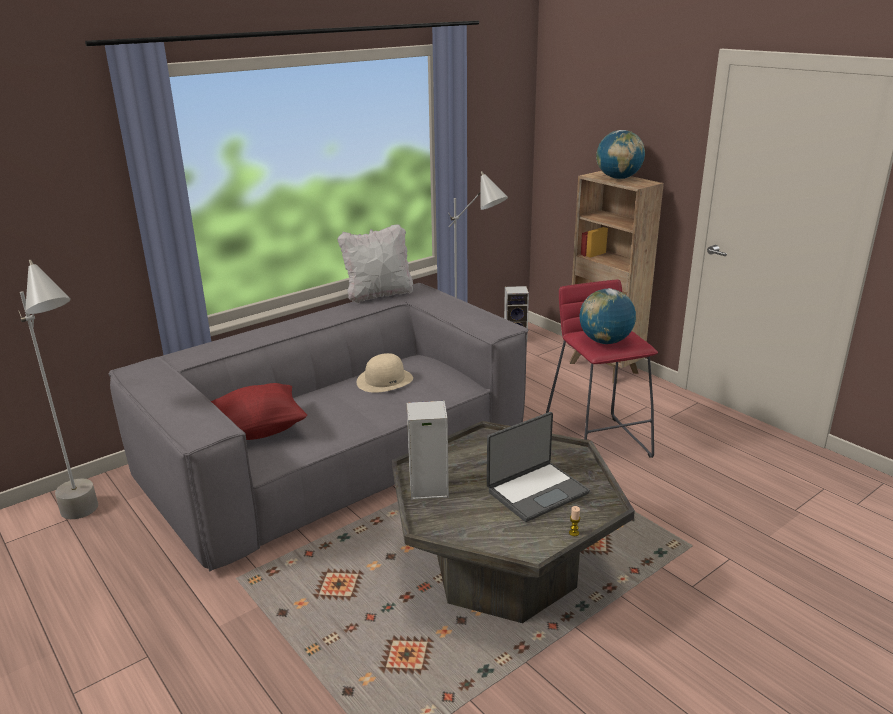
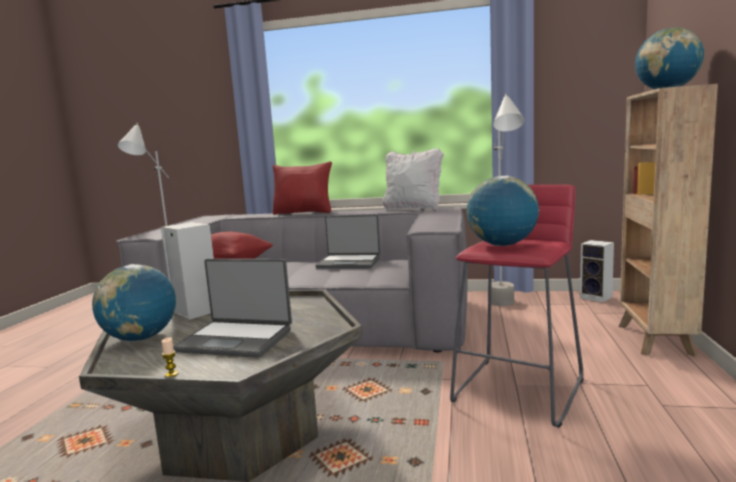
camera: 50 degrees right, 15 degrees down
beige hat [357,353,413,393] -> laptop [315,215,380,268]
none -> globe [92,264,176,341]
none -> red pillow [273,161,332,215]

